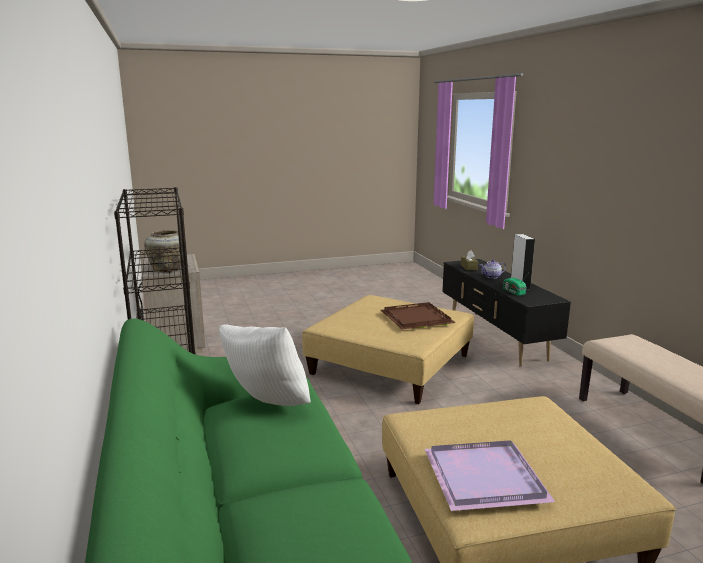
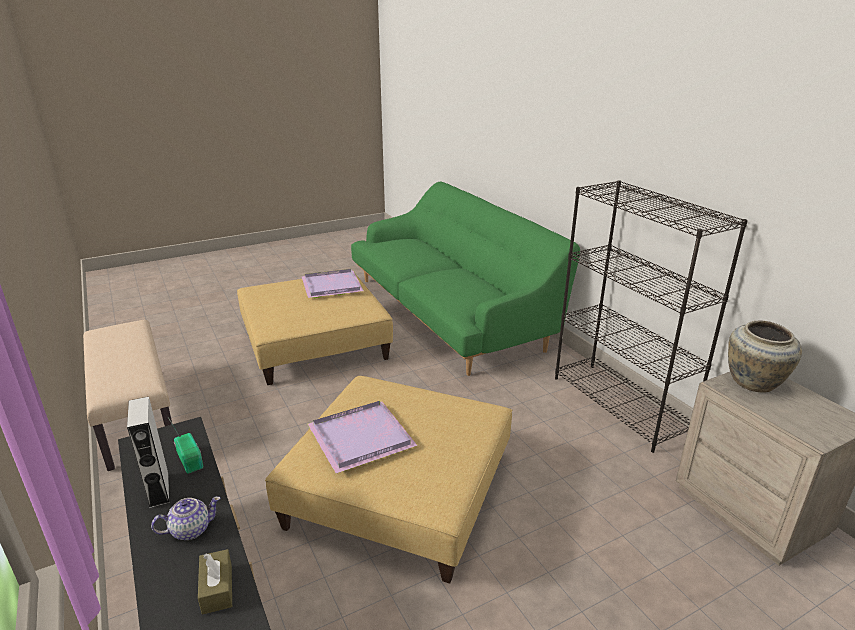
camera: 170 degrees right, 10 degrees up
white pillow [219,325,311,406] -> none
brown tray [381,302,456,329] -> purple tray [308,401,417,473]

